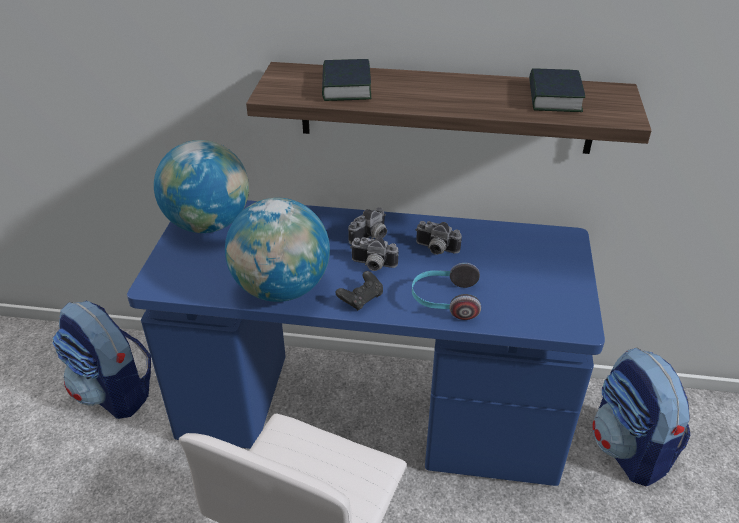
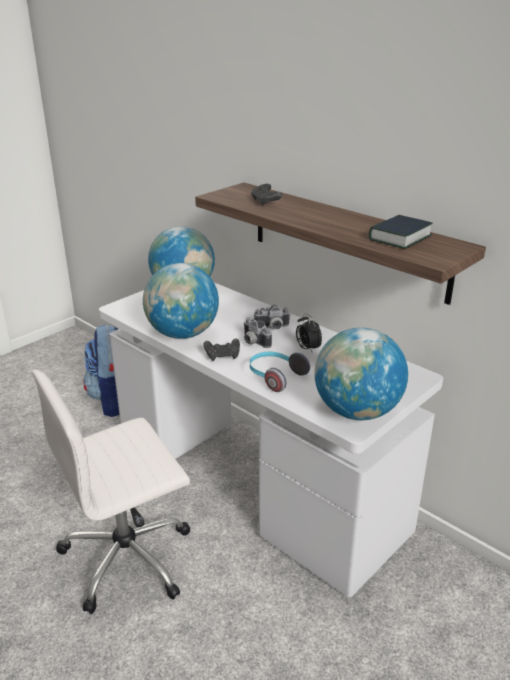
camera: 35 degrees right, 10 degrees down
blue desk [127,200,605,486] -> white desk [99,282,443,597]
book [322,59,371,101] -> black game controller [251,184,282,206]
camera [415,221,462,255] -> alarm clock [296,313,322,354]
backpack [592,347,690,486] -> none
none -> globe [314,328,408,420]

